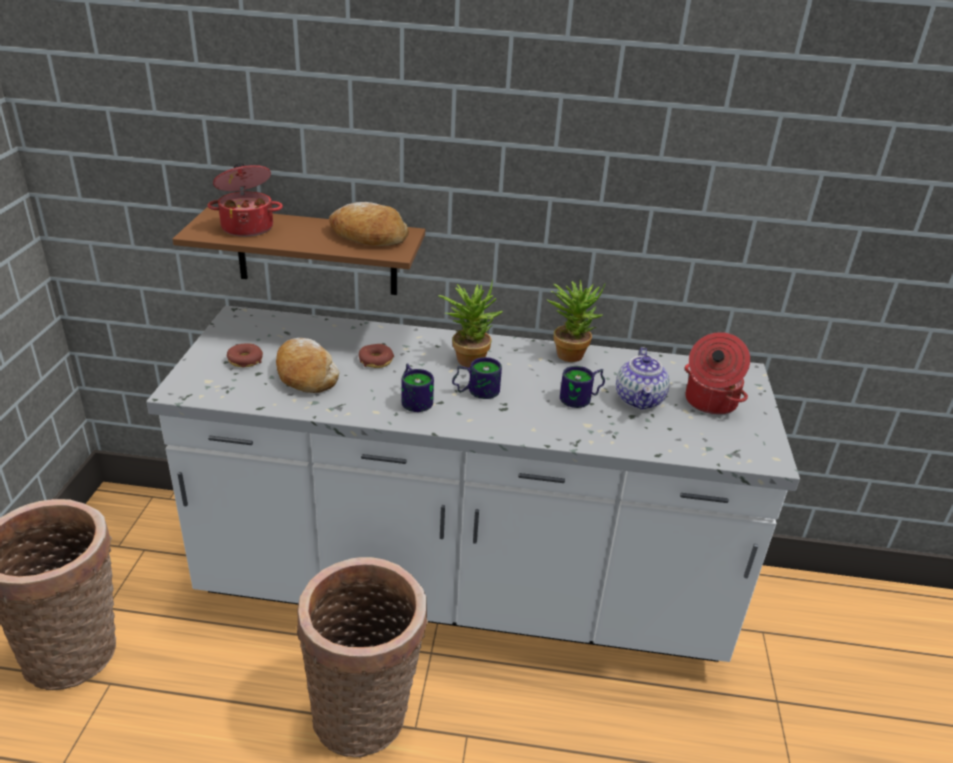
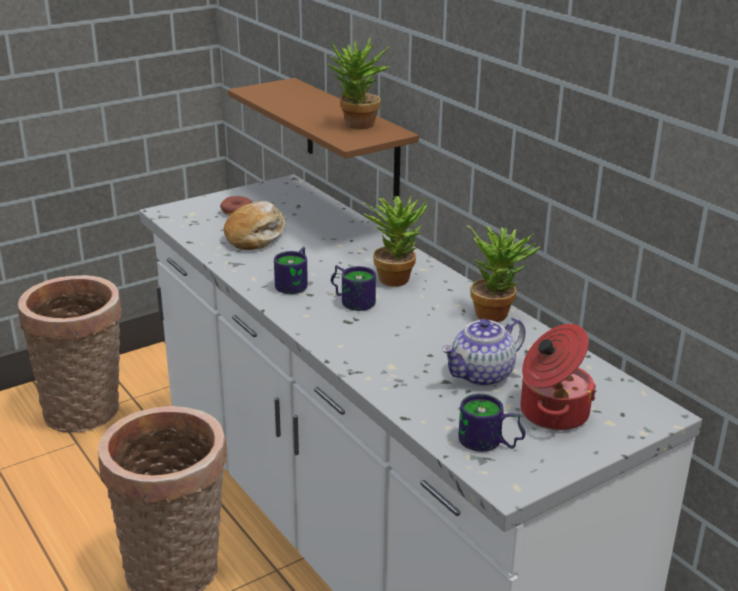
camera: 50 degrees right, 5 degrees down
cooking pot [207,163,283,237] -> none
bread [329,202,409,246] -> potted plant [328,37,392,129]
donut [359,344,394,368] -> none
mug [560,366,605,408] -> mug moved to [458,394,525,452]

